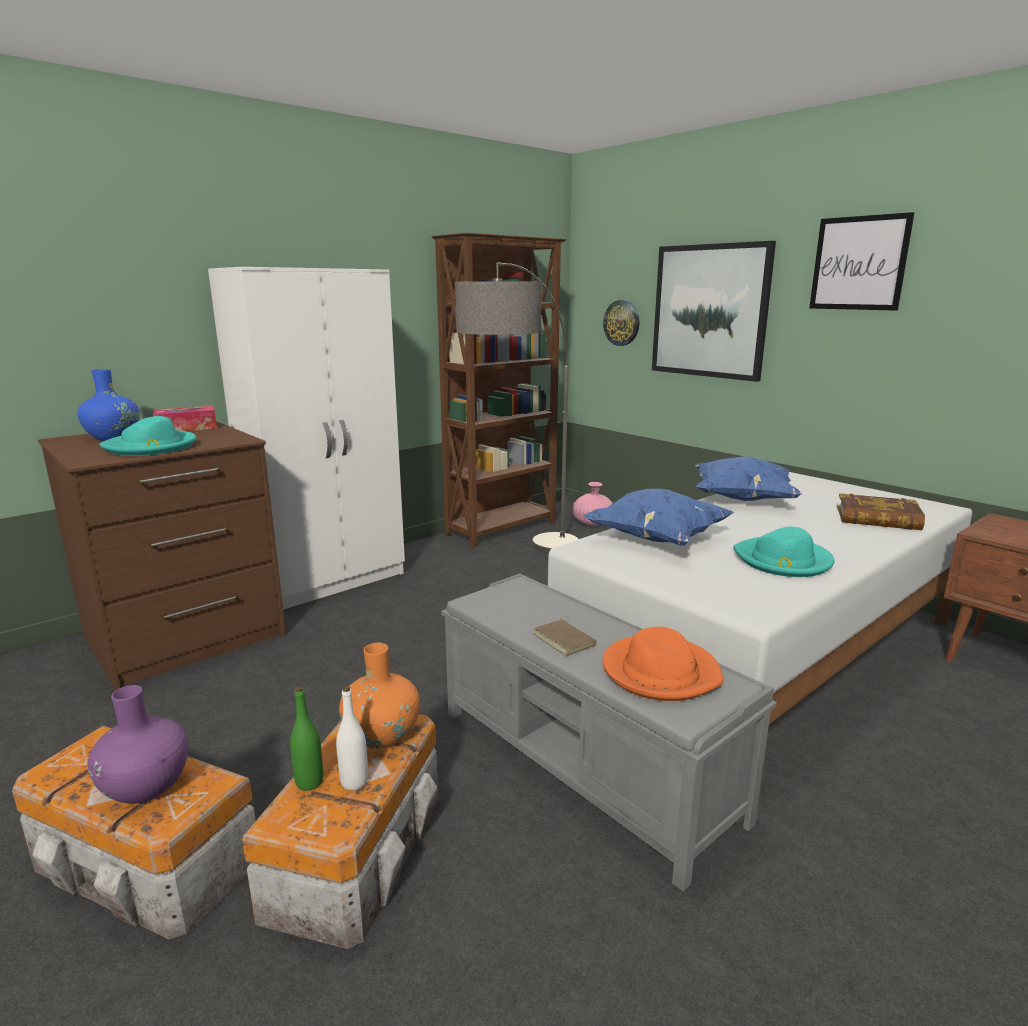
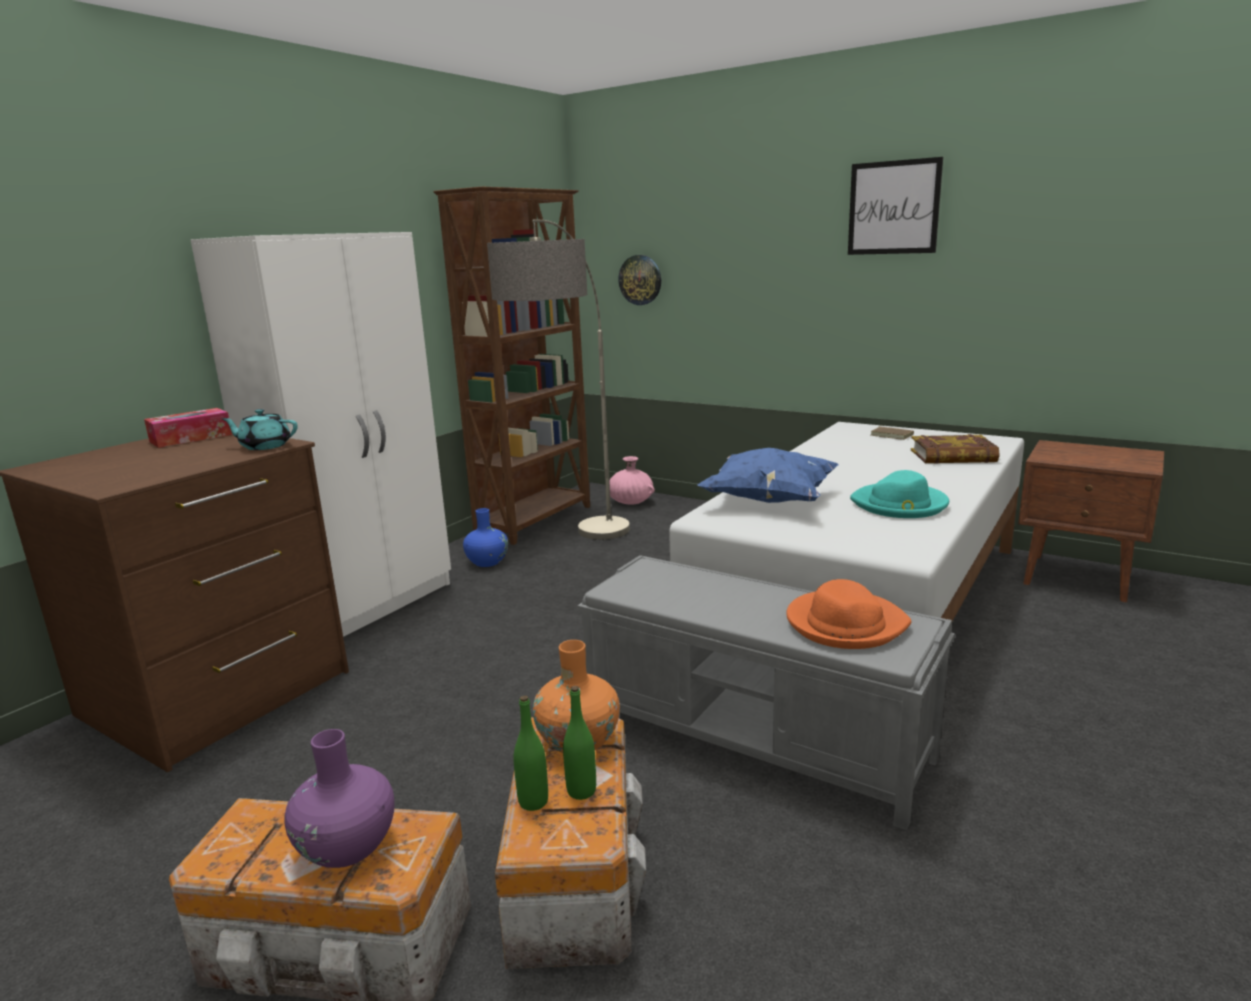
camera: 15 degrees left, 0 degrees up
blue vase [78,369,140,441] -> blue vase moved to [463,508,508,567]
turquoise hat [100,416,196,456] -> none
white bottle [336,686,368,790] -> green bottle [563,686,596,800]
brown book [533,617,597,656] -> brown book moved to [871,427,914,440]
picture [652,241,776,382] -> none
blue pillow [695,456,802,501] -> none
none -> turquoise teapot [221,409,298,450]

